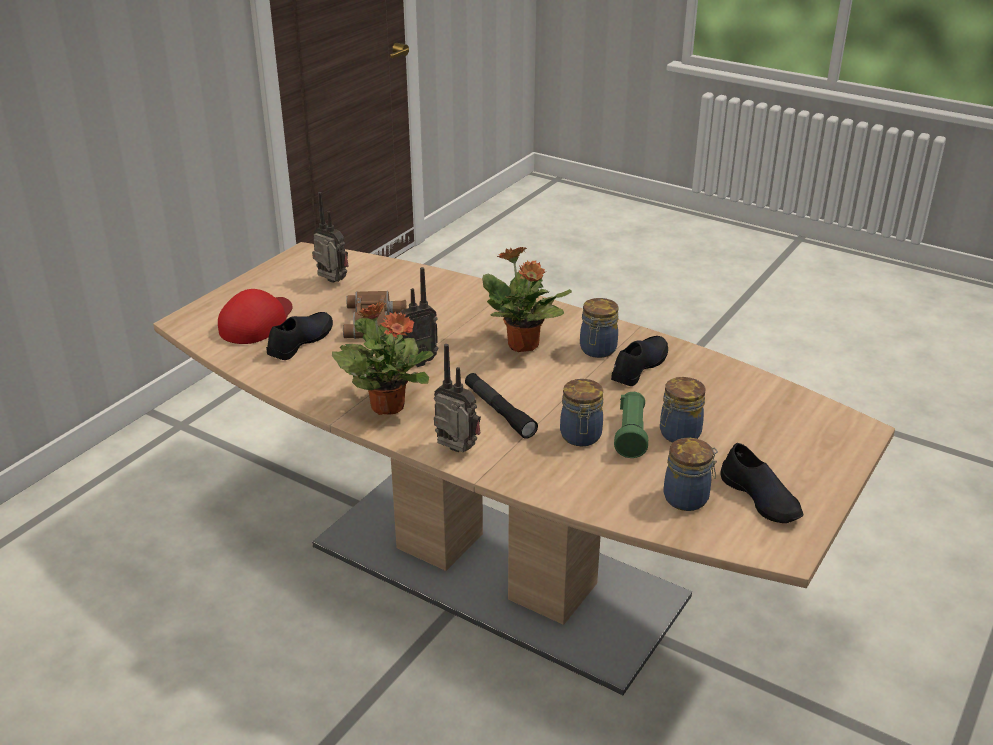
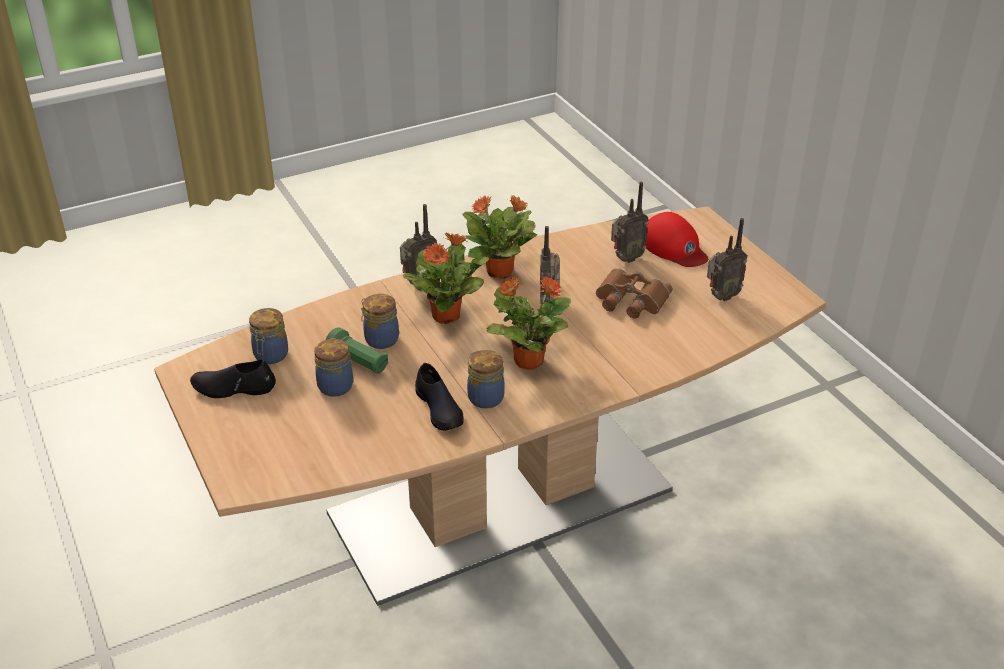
camera: 120 degrees right, 5 degrees up
black shoe [266,312,333,360] -> radio [611,182,649,263]
black flashlight [465,373,538,439] -> potted plant [403,233,489,324]

